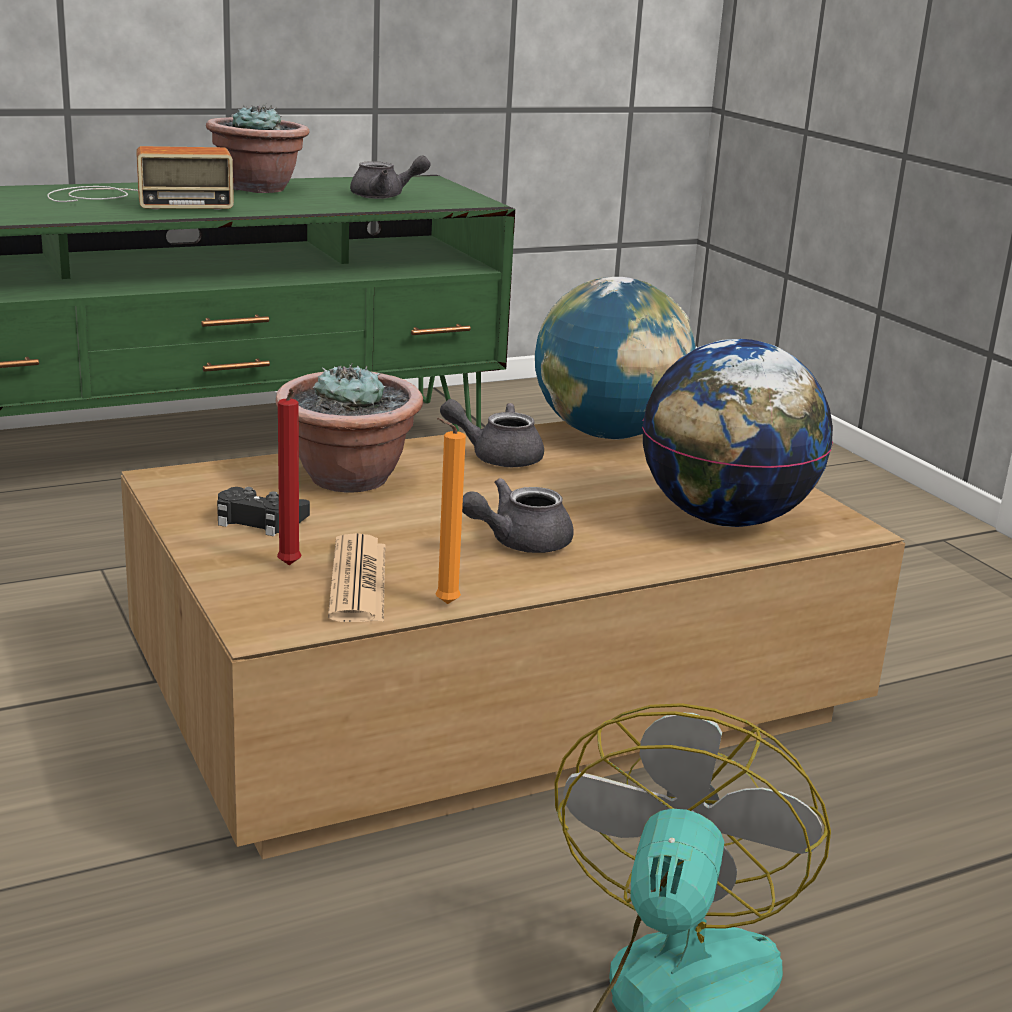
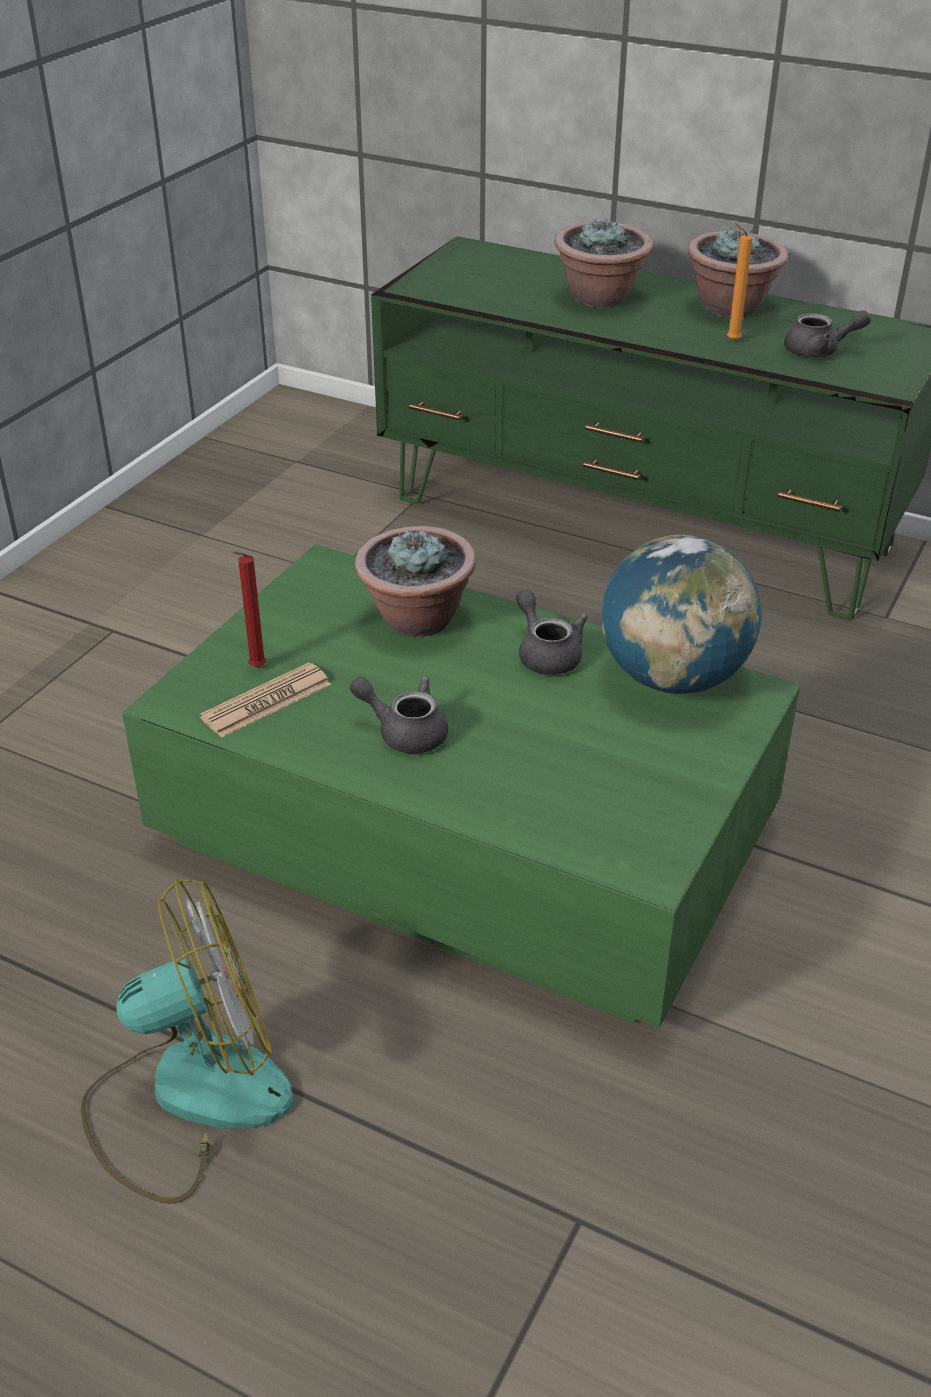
camera: 55 degrees right, 15 degrees up
radio [47,146,234,210] -> potted plant [554,217,653,308]
brown coffee table [121,421,905,859] -> green coffee table [122,544,800,1029]
black game controller [217,487,310,536] -> none
grey teapot [350,156,430,199] -> grey teapot turned 45 degrees counterclockwise [784,310,871,358]
orange candle [436,418,466,604] -> orange candle moved to [727,223,753,341]
globe [642,339,833,527] -> none

